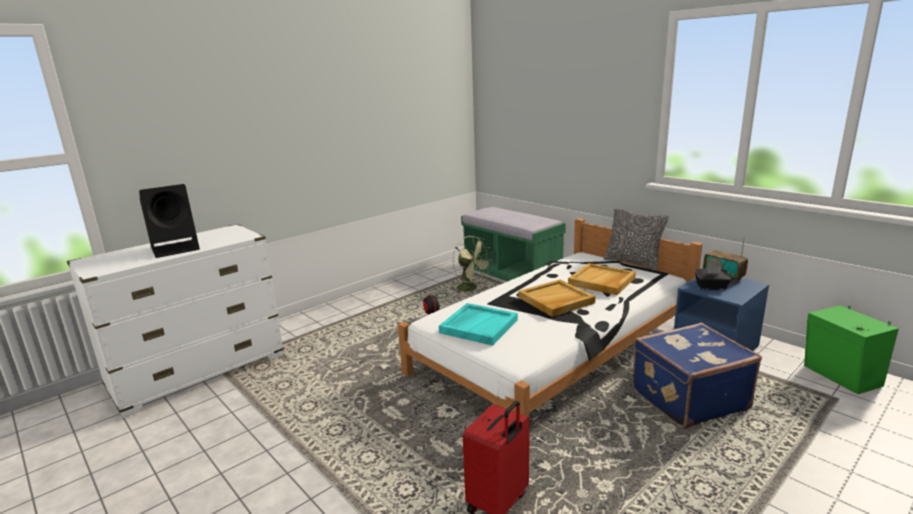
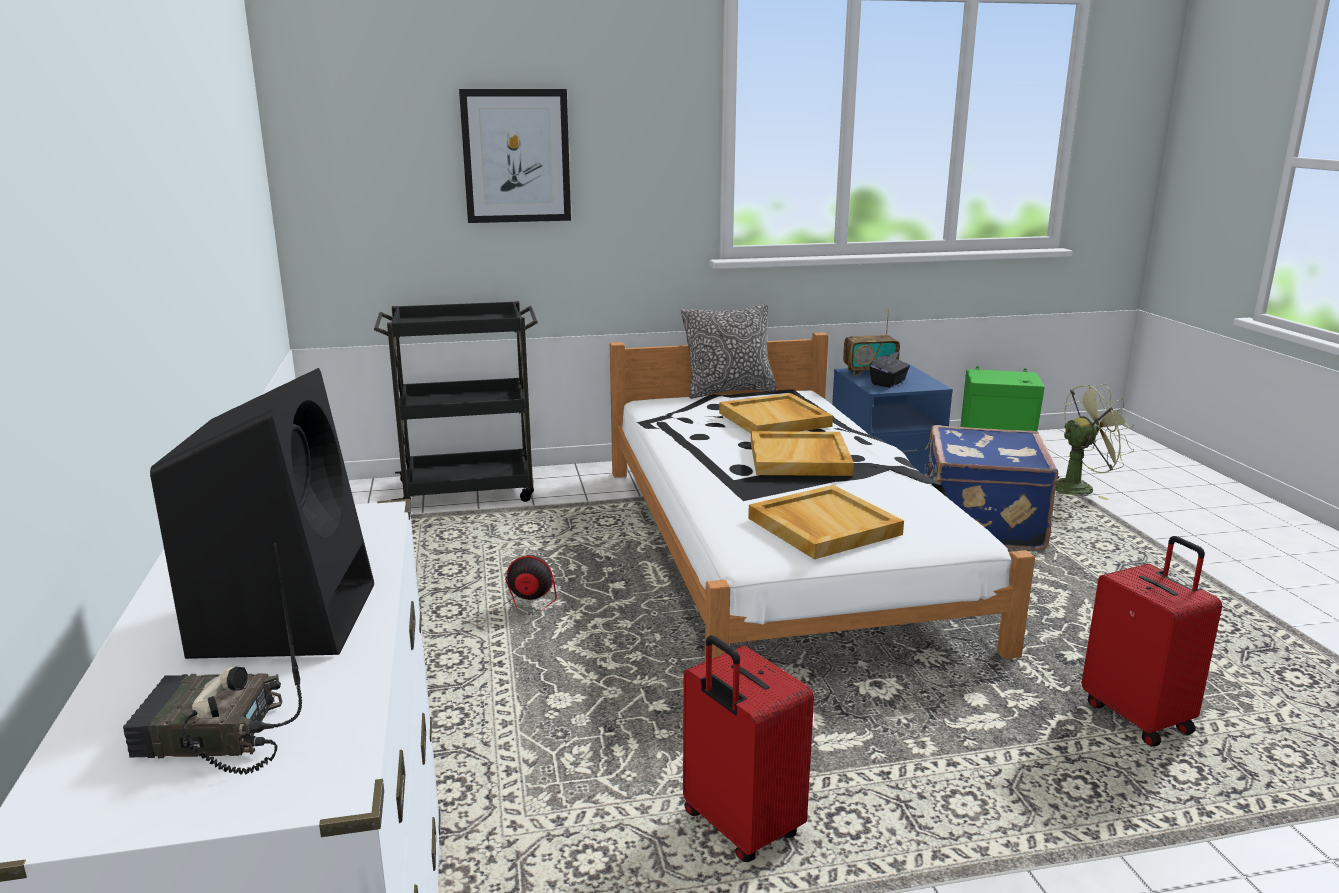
camera: 60 degrees left, 0 degrees up
turquoise tray [439,303,518,346] -> beige tray [748,485,904,559]
green fan [453,236,491,295] -> green fan moved to [1056,383,1134,500]
green bench [461,207,566,281] -> black cart [374,301,538,502]
none -> radio [123,543,302,774]
none -> picture [459,89,571,223]
none -> red suitcase [683,635,814,862]

